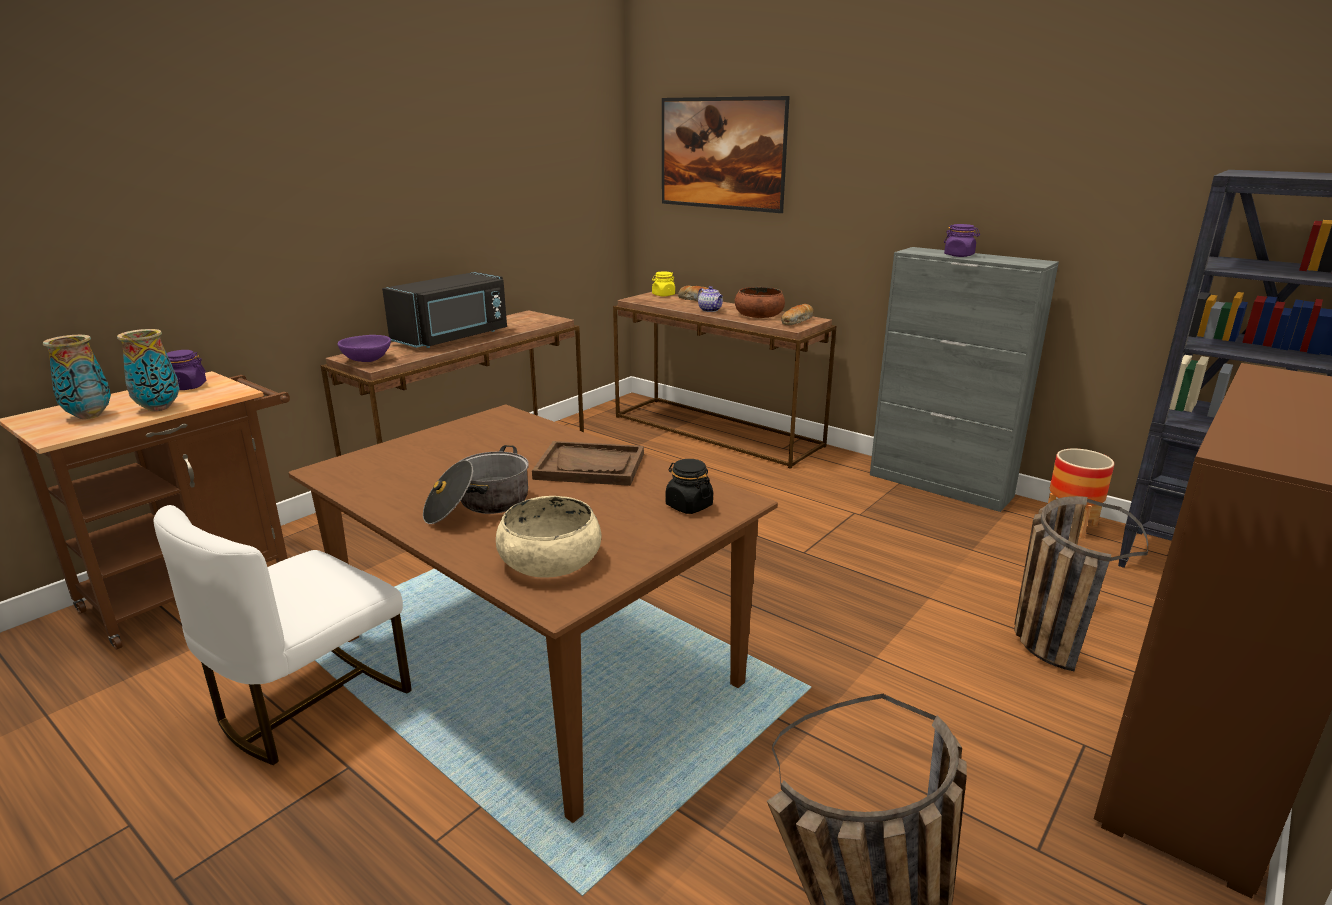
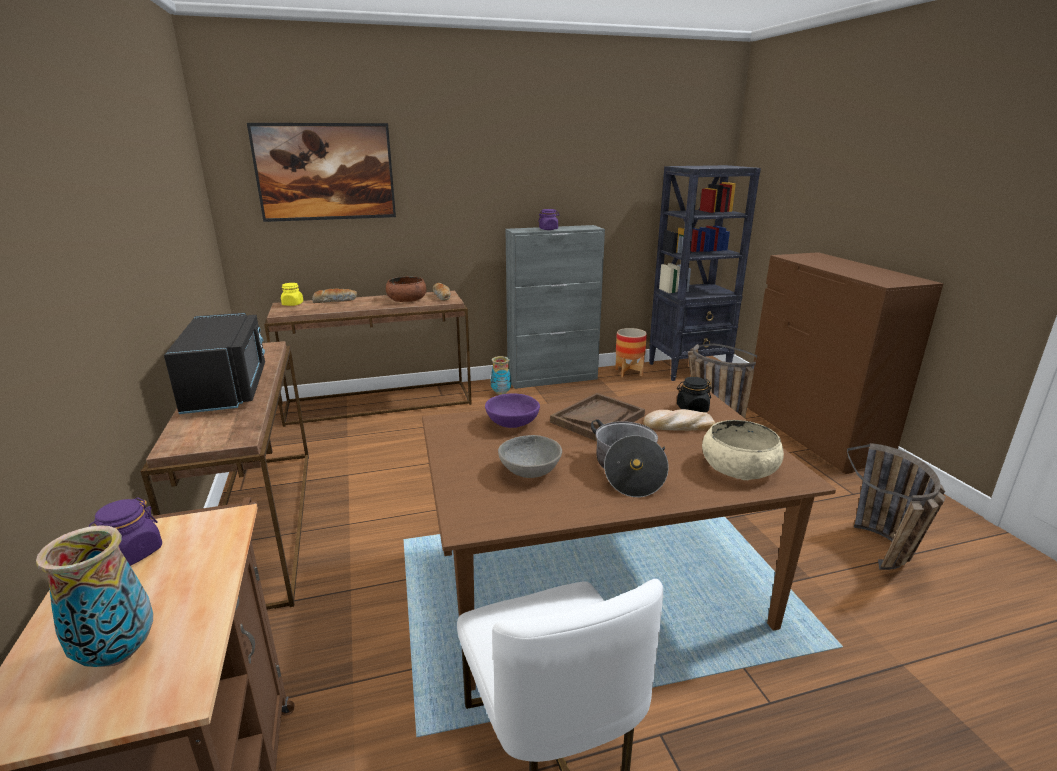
camera: 55 degrees left, 0 degrees up
vase [117,329,180,411] -> vase moved to [491,356,511,395]
purple bowl [337,335,391,362] -> purple bowl moved to [485,393,540,428]
teapot [698,286,723,312] -> none
none -> grey bowl [498,435,562,478]
none -> bread [643,409,715,431]

